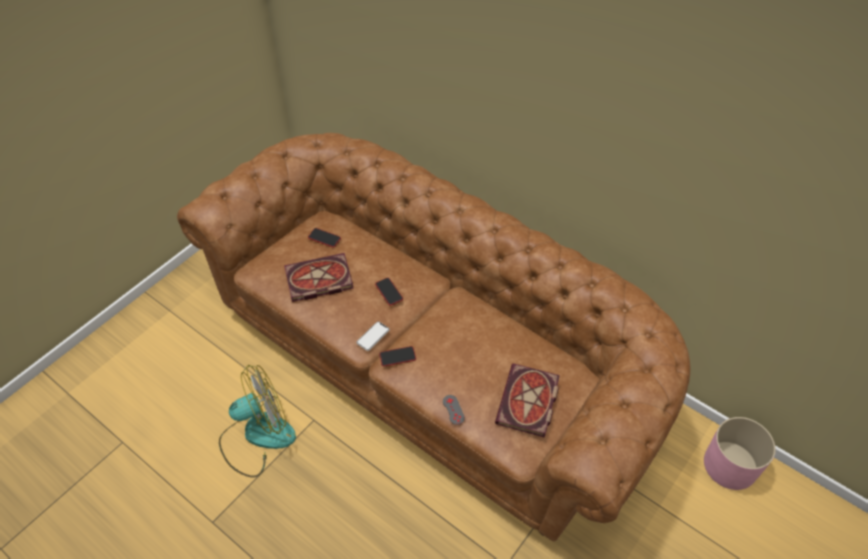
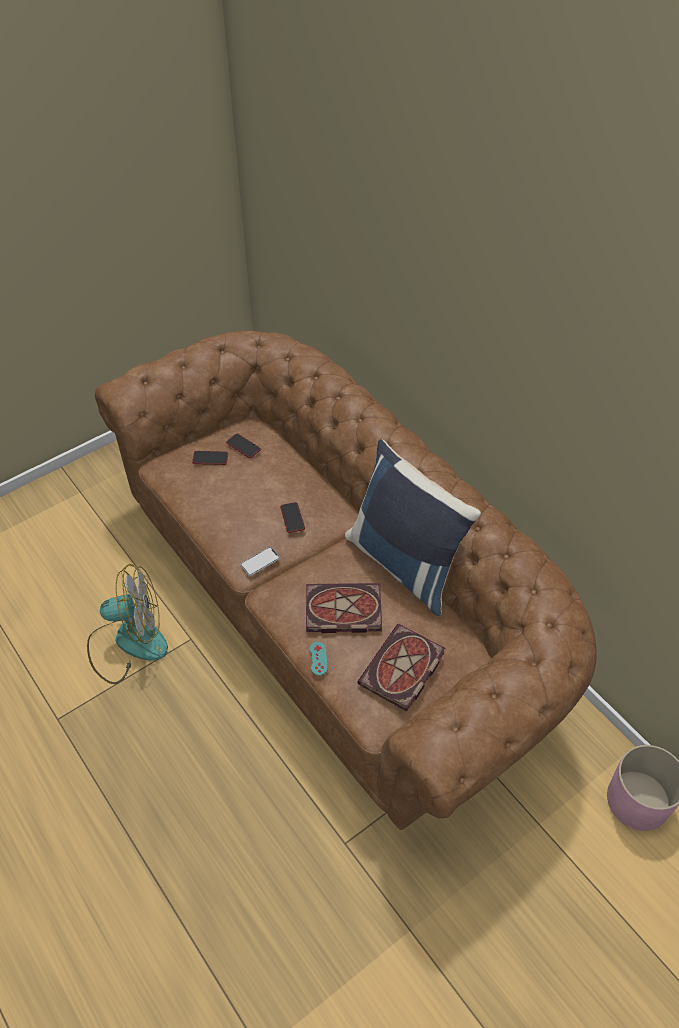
camera: 15 degrees right, 0 degrees up
book [284,253,354,302] -> book moved to [306,583,382,633]
phone [379,346,416,367] -> phone moved to [192,451,228,465]
grey game controller [443,395,465,425] -> turquoise game controller [310,642,328,676]
none -> blue pillow [344,439,481,616]

